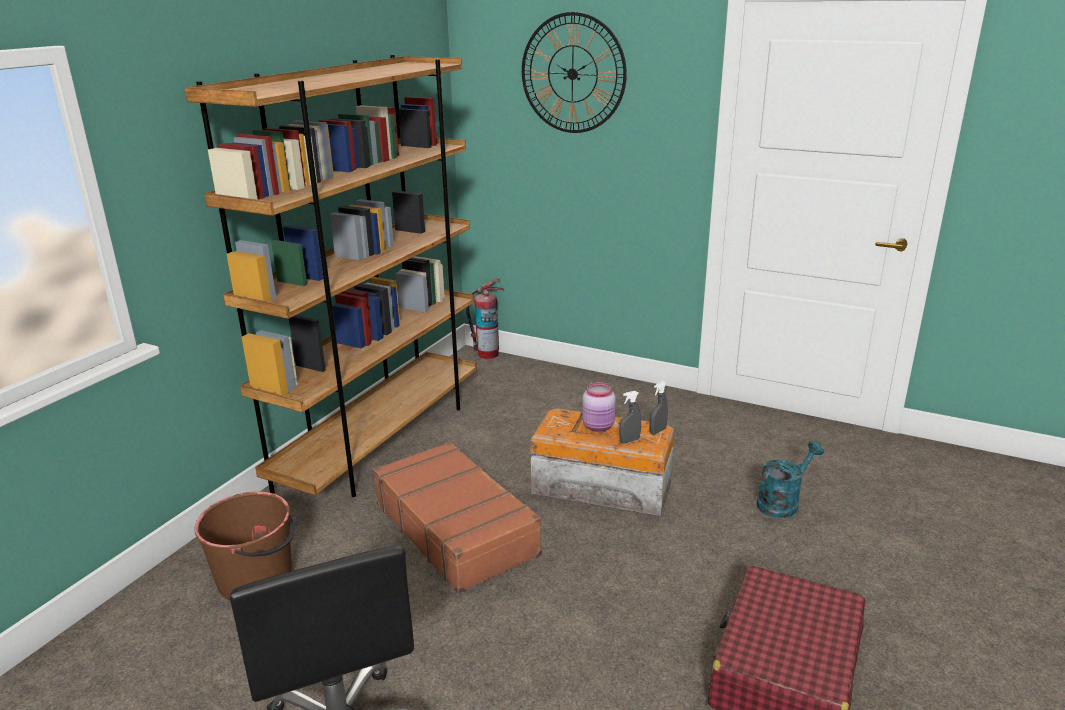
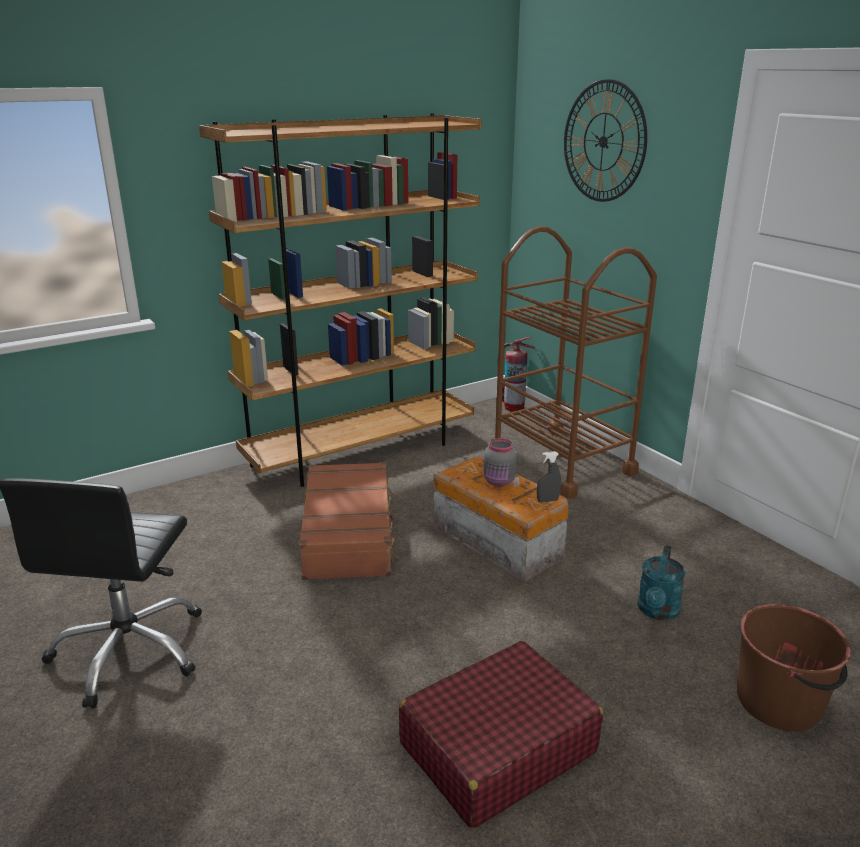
camera: 30 degrees right, 0 degrees up
brown bucket [194,491,295,600] -> brown bucket moved to [737,604,851,731]
pink jar [582,382,616,432] -> grey jar [484,438,517,486]
grey spray bottle [619,391,641,444] -> none
turquoise watering can [757,441,824,518] -> turquoise watering can turned 120 degrees clockwise [637,545,686,620]
none -> brown cart [491,226,657,499]

